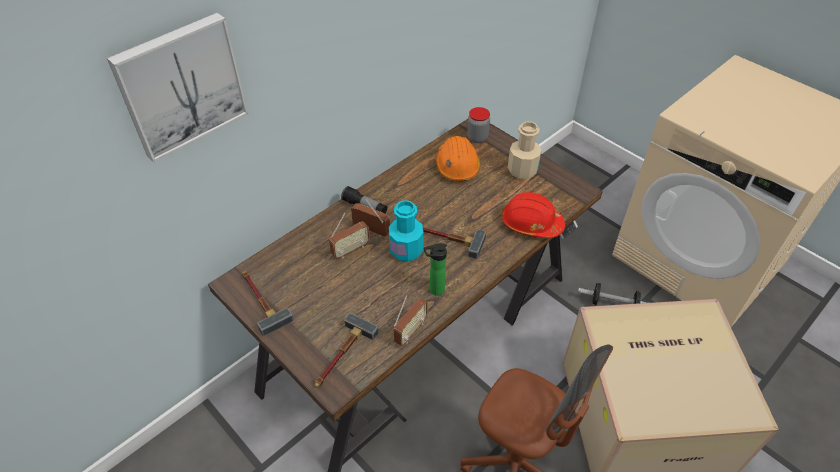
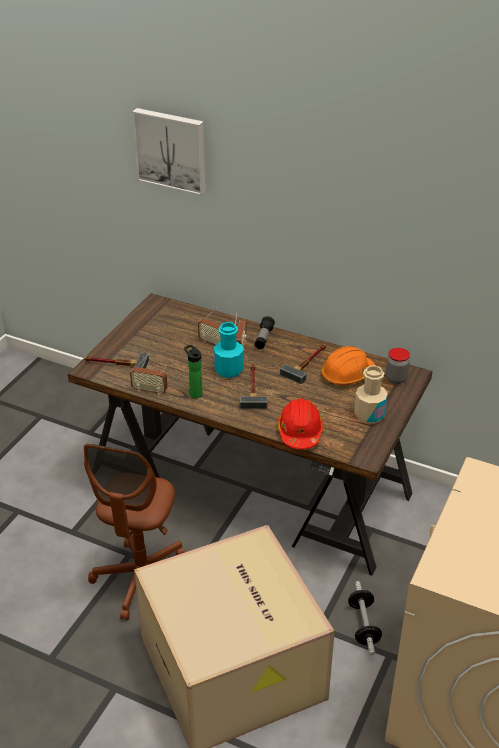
camera: 70 degrees right, 10 degrees down
hammer [242,271,294,336] -> hammer moved to [280,344,326,384]

